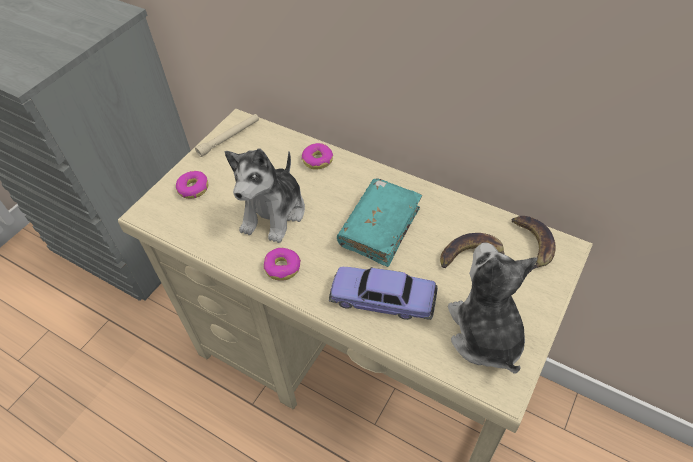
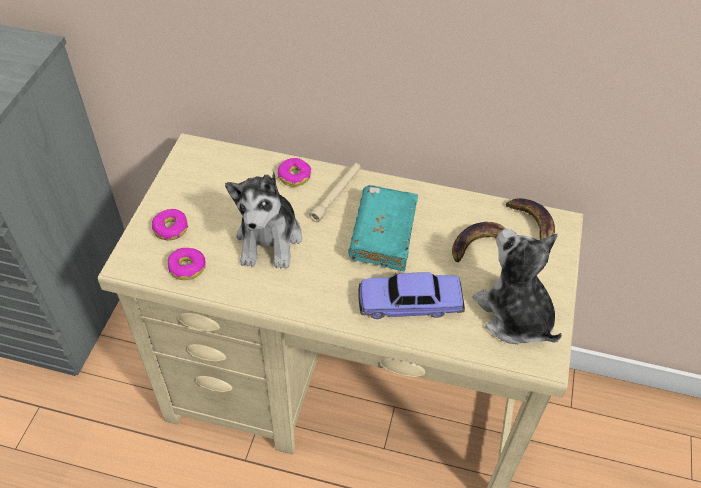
camera: 20 degrees left, 0 degrees up
beige flashlight [195,114,259,157] -> beige flashlight moved to [309,163,361,222]
donut [264,248,301,281] -> donut moved to [168,248,206,280]

